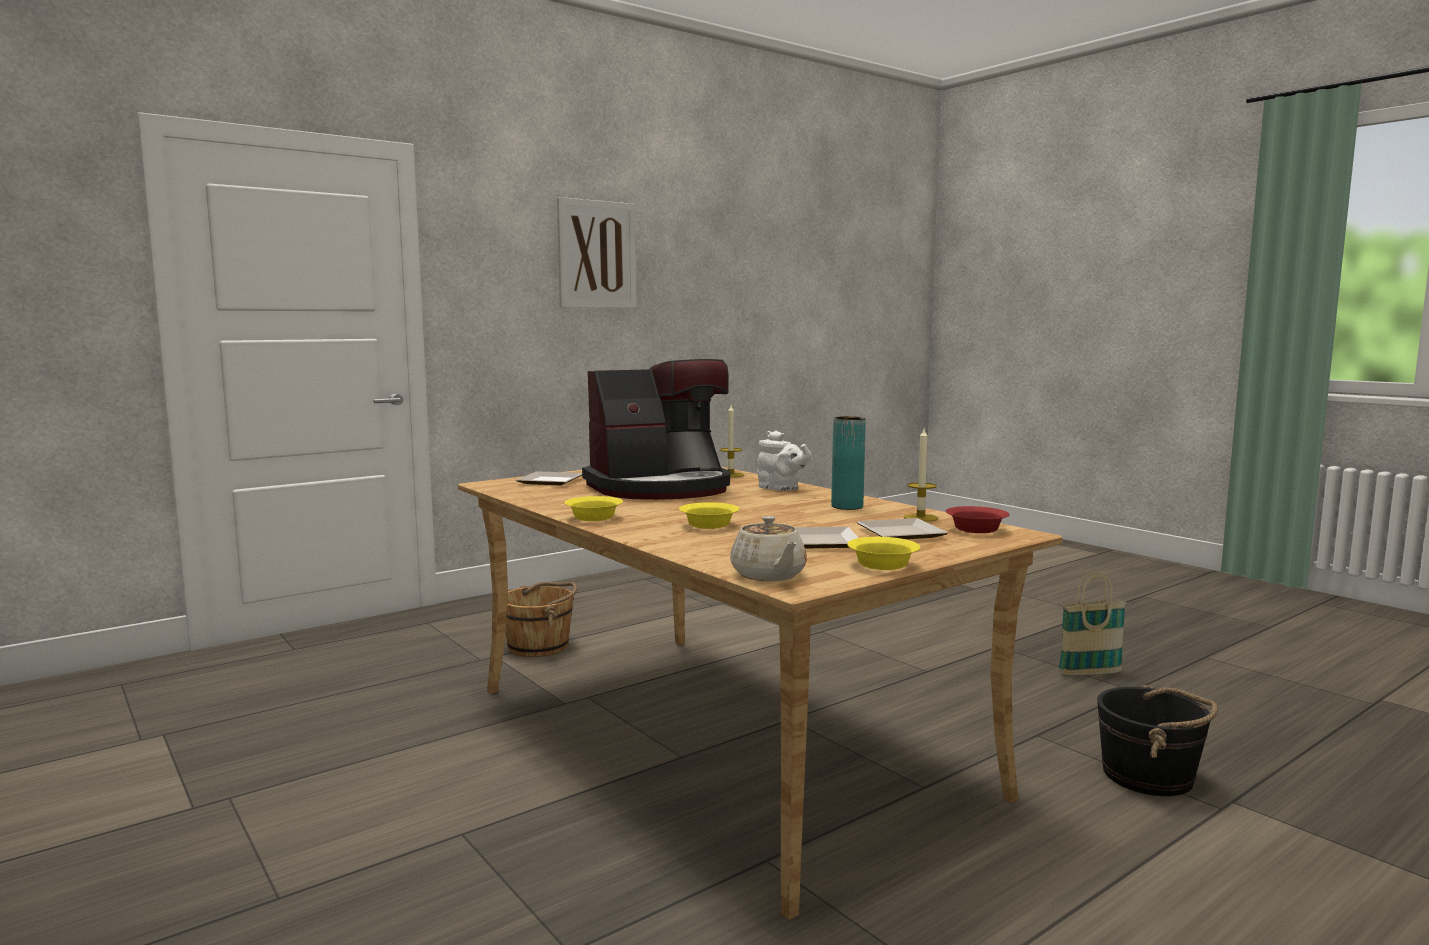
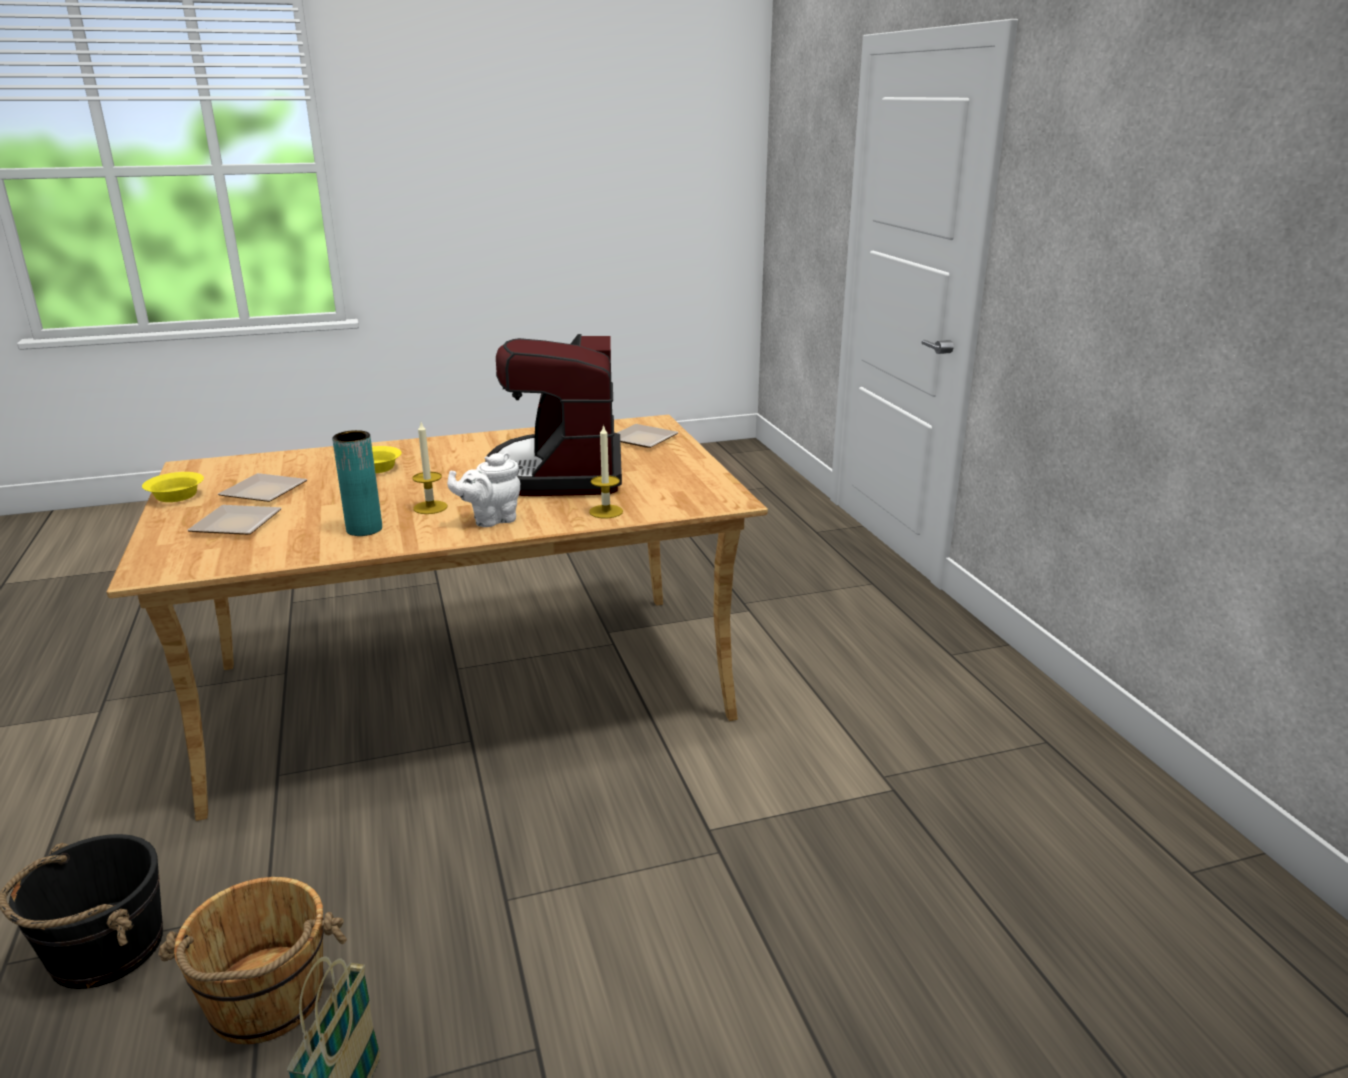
camera: 110 degrees right, 15 degrees up
brown bucket [505,582,577,657] -> brown bucket moved to [158,877,347,1044]
picture [557,197,636,308] -> none
yellow bowl [564,496,623,521] -> none
beige teapot [730,516,807,581] -> none
candle [904,429,938,522] -> candle moved to [412,422,447,514]
red bowl [946,506,1010,533] -> none

